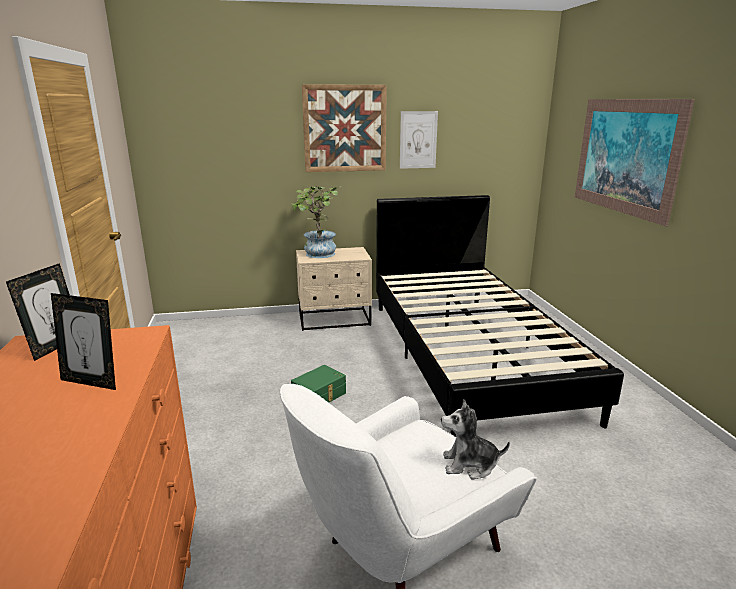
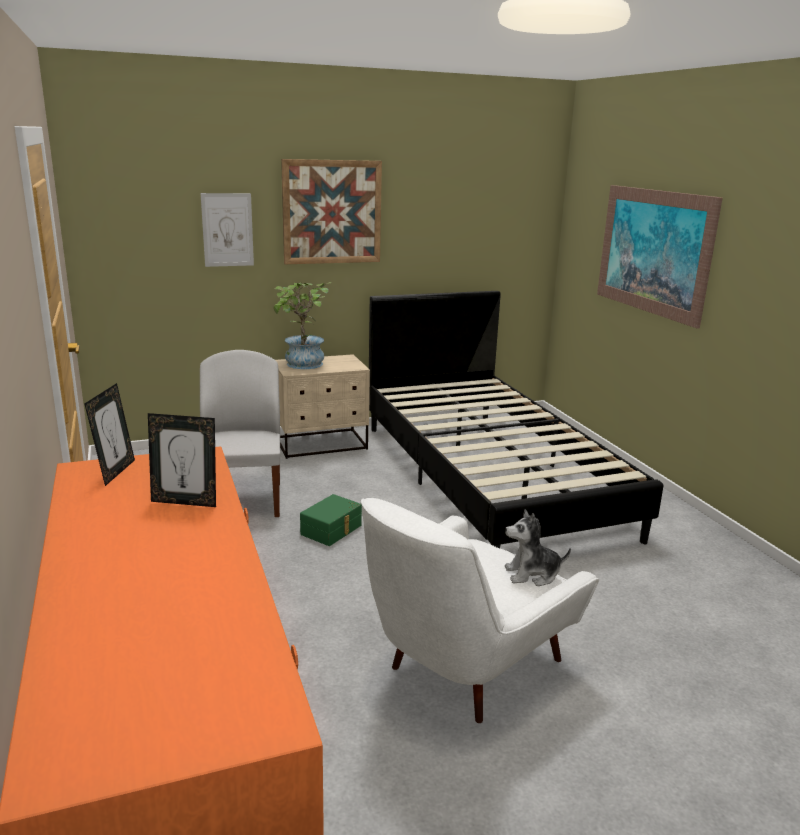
camera: 10 degrees left, 0 degrees up
picture [400,111,438,169] -> picture moved to [200,193,254,267]
none -> white chair [200,350,280,517]

